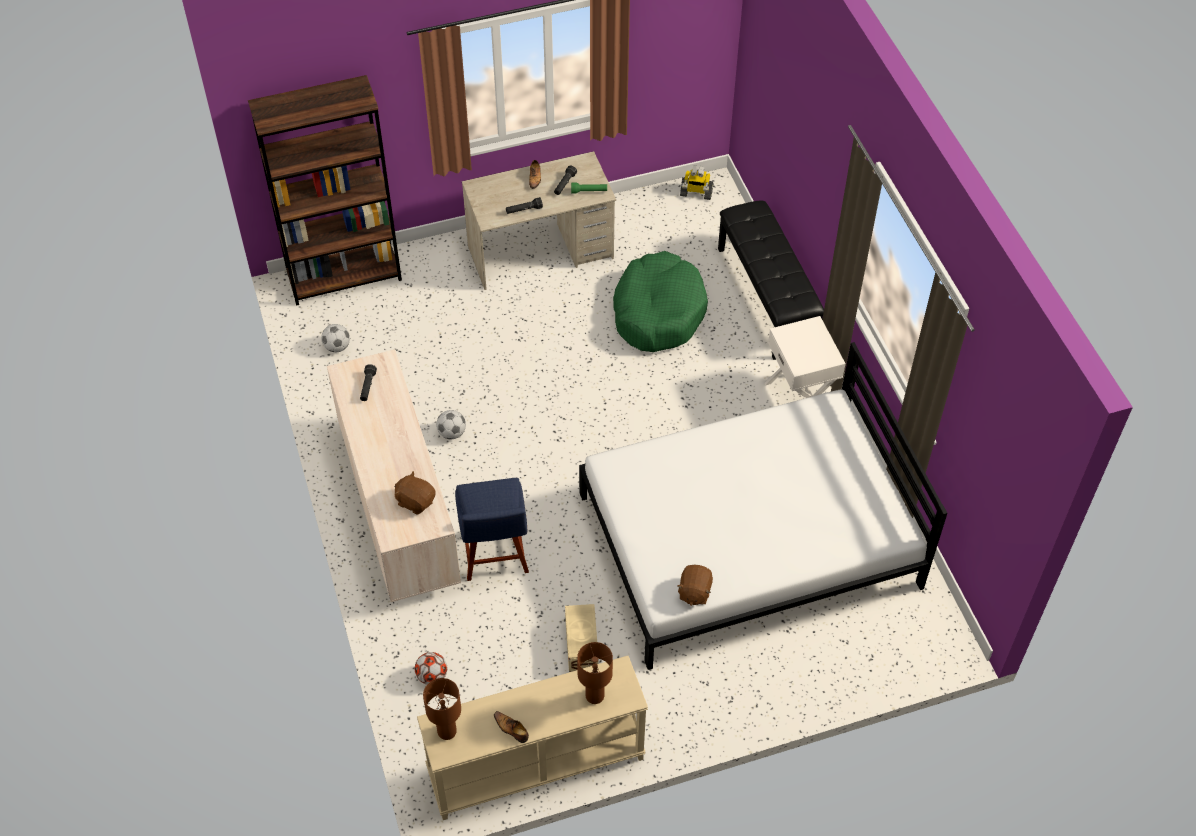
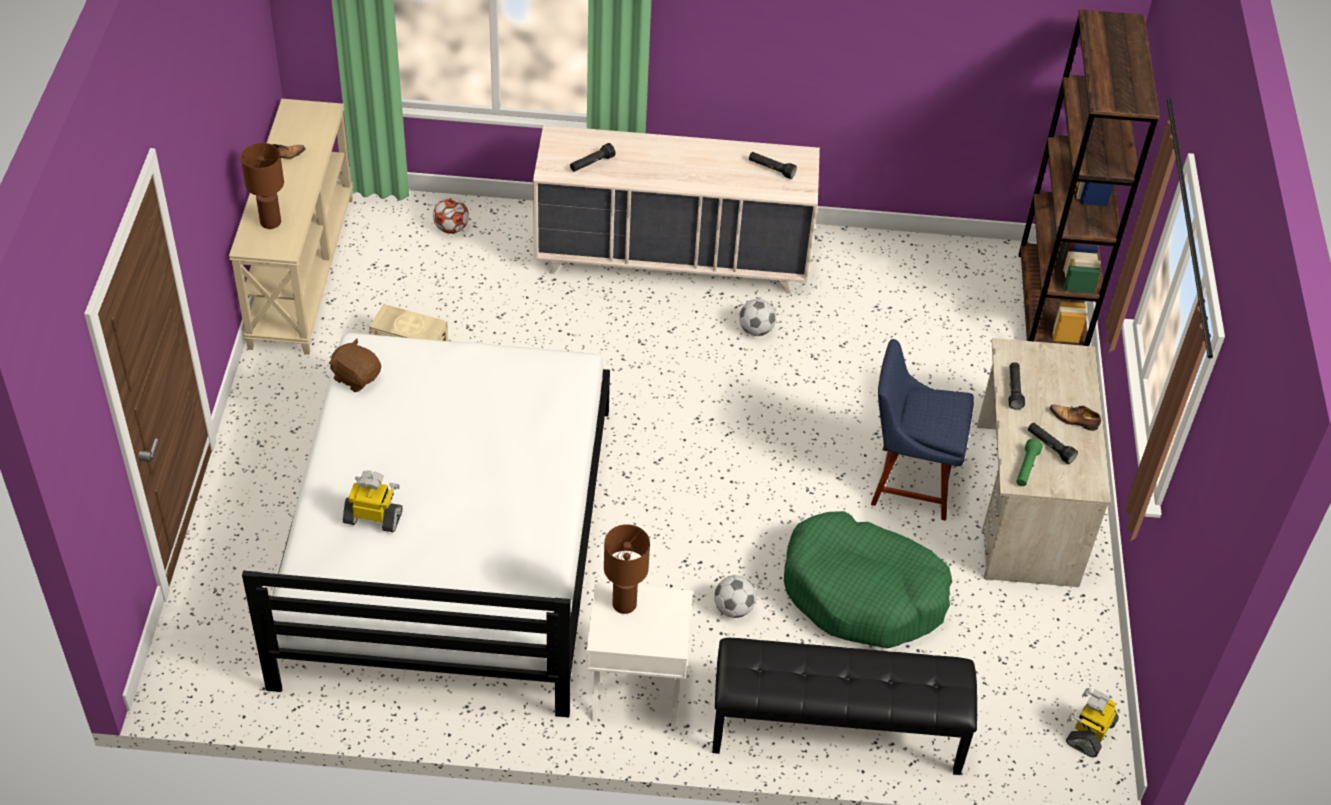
camera: 110 degrees right, 5 degrees down
football [321,324,350,352] -> football moved to [714,575,757,618]
brown plush toy [394,471,435,515] -> black flashlight [570,143,615,172]
brown table lamp [423,678,461,740] -> brown table lamp moved to [604,524,650,614]
blue chair [455,478,529,581] -> blue chair moved to [871,339,974,521]
none -> toy robot [343,470,403,532]

